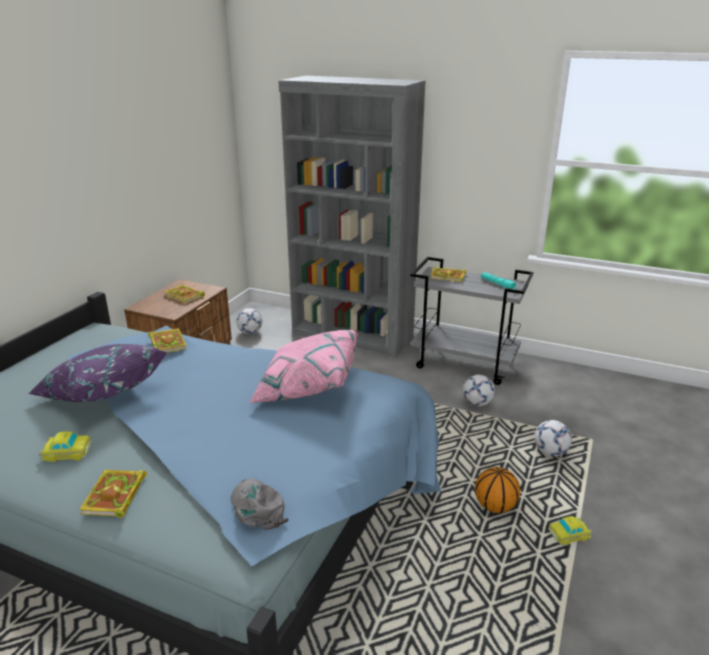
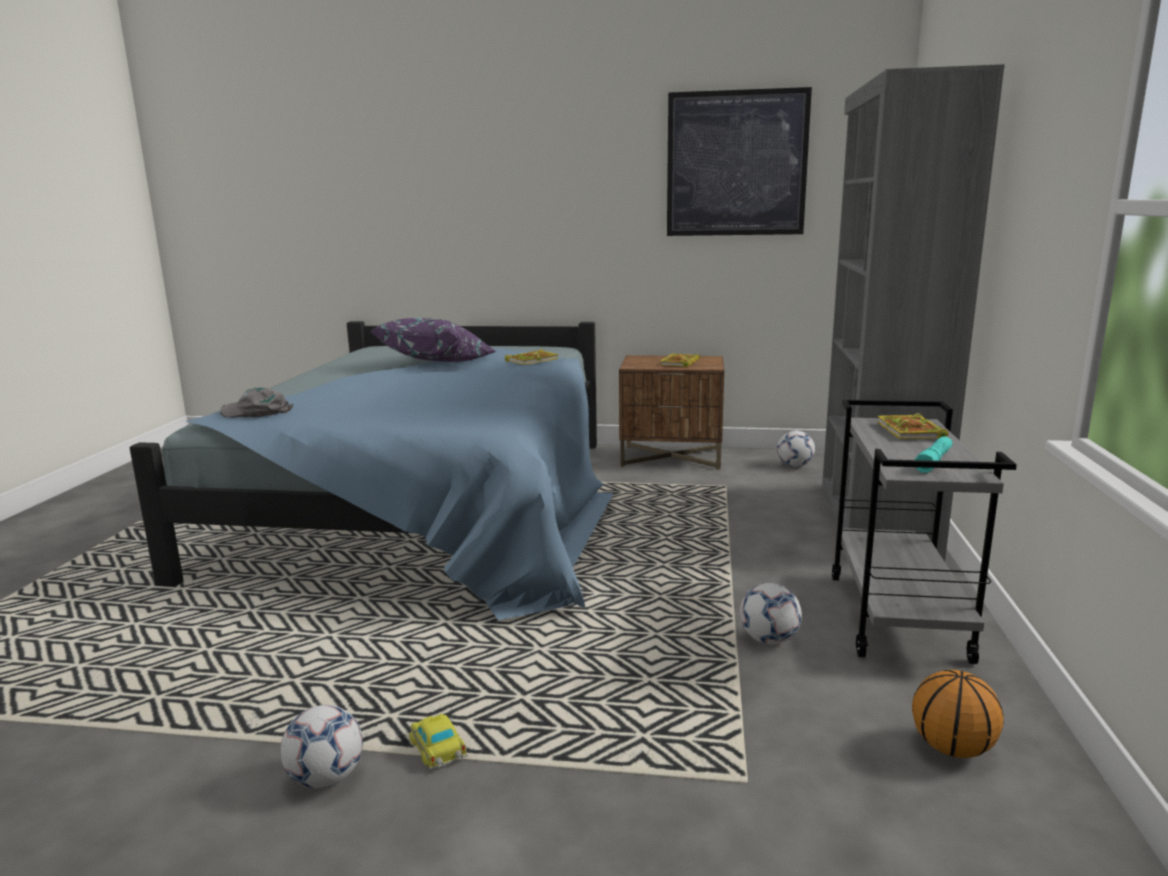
camera: 75 degrees right, 10 degrees down
toy car [39,431,92,462] -> none
book [79,470,147,518] -> none
grey cap [231,478,289,530] -> grey cap turned 135 degrees counterclockwise [220,388,294,418]
pink pillow [249,330,358,403] -> none
basketball [475,467,520,513] -> basketball moved to [912,670,1004,758]
football [534,420,572,456] -> football moved to [280,705,363,789]
none -> picture [667,87,812,236]

